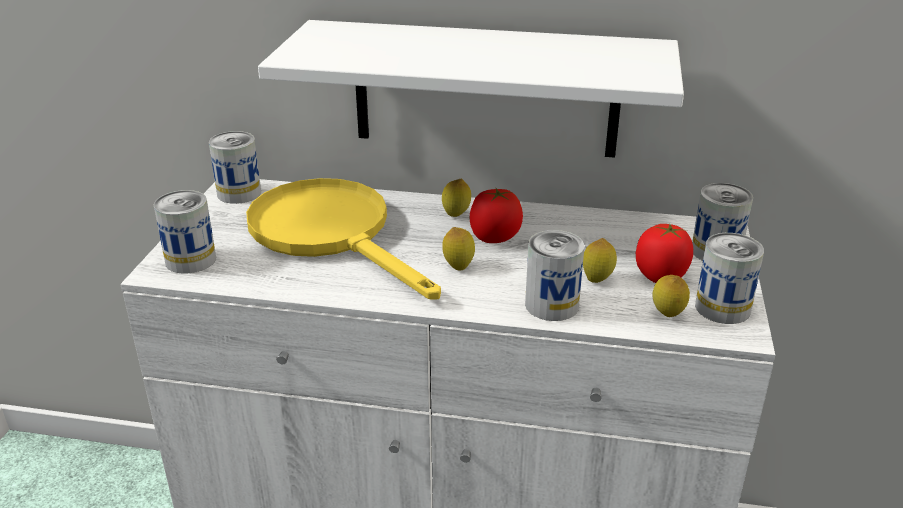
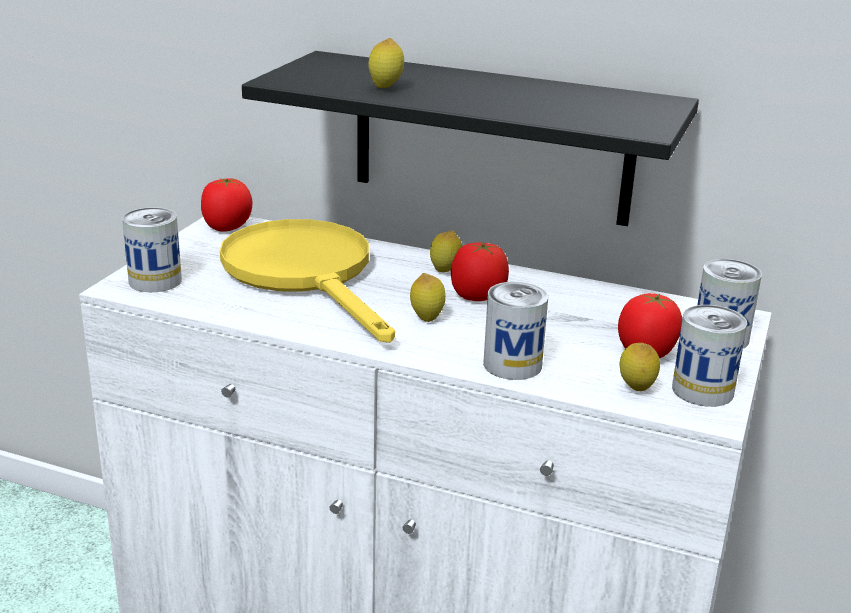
camera: 10 degrees right, 5 degrees down
can [209,131,261,204] -> tomato [201,178,252,231]
white shelf [258,20,684,158] -> black shelf [242,51,699,226]
lemon [583,238,617,283] -> lemon moved to [369,38,404,89]

